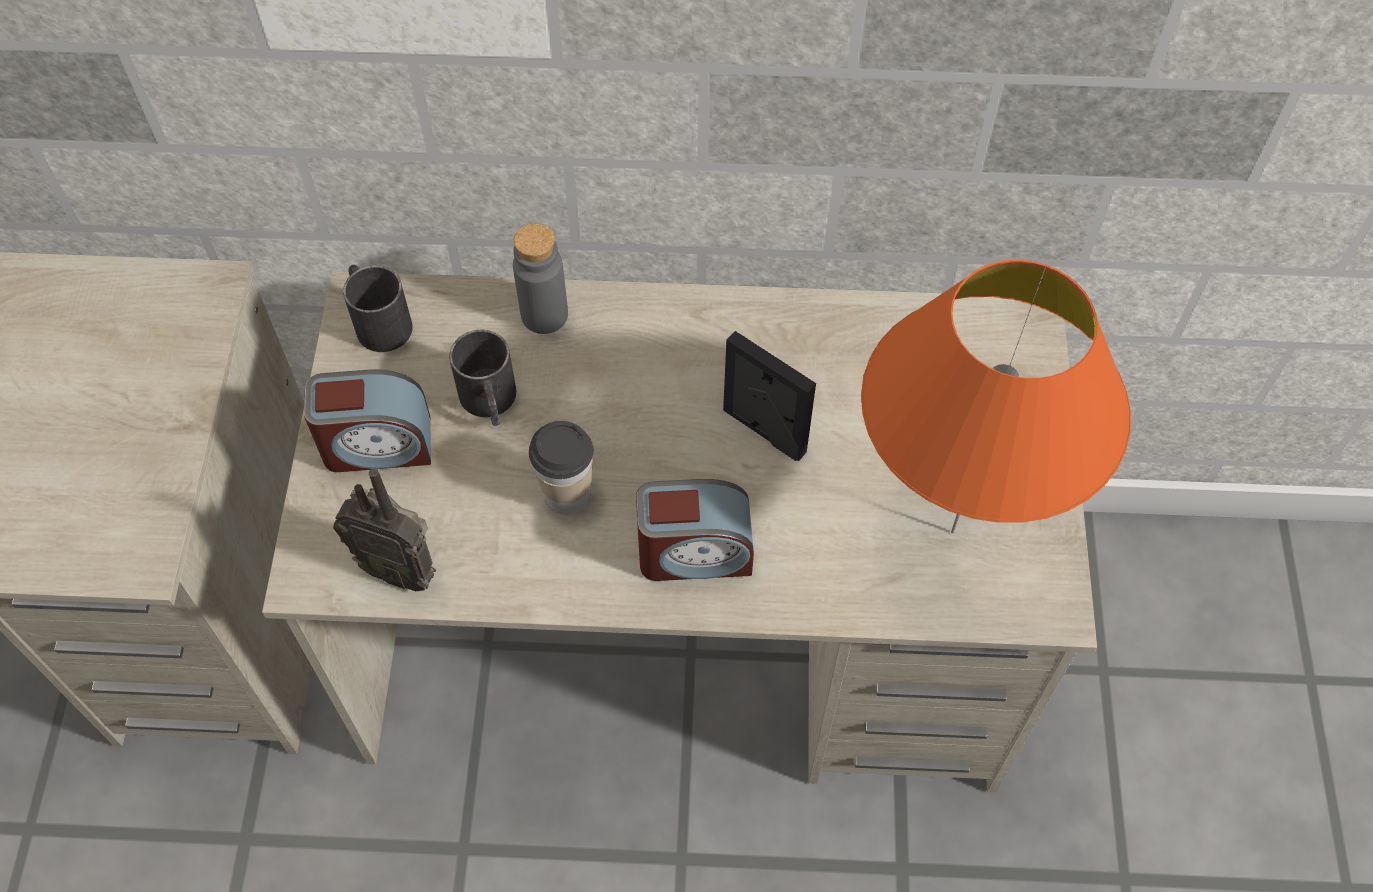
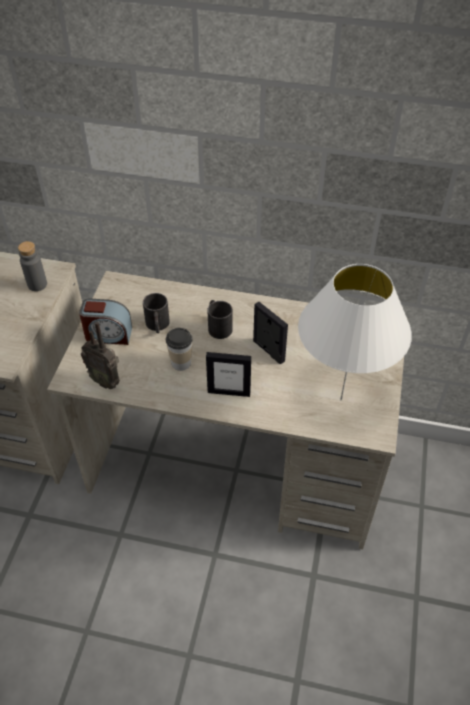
camera: 10 degrees right, 10 degrees down
black mug [343,265,413,352] -> black mug moved to [207,300,233,339]
grey bottle [513,223,568,334] -> grey bottle moved to [18,241,47,291]
alarm clock [636,479,754,581] -> picture frame [206,352,251,397]
orange table lamp [861,260,1131,533] -> white table lamp [298,264,412,400]

